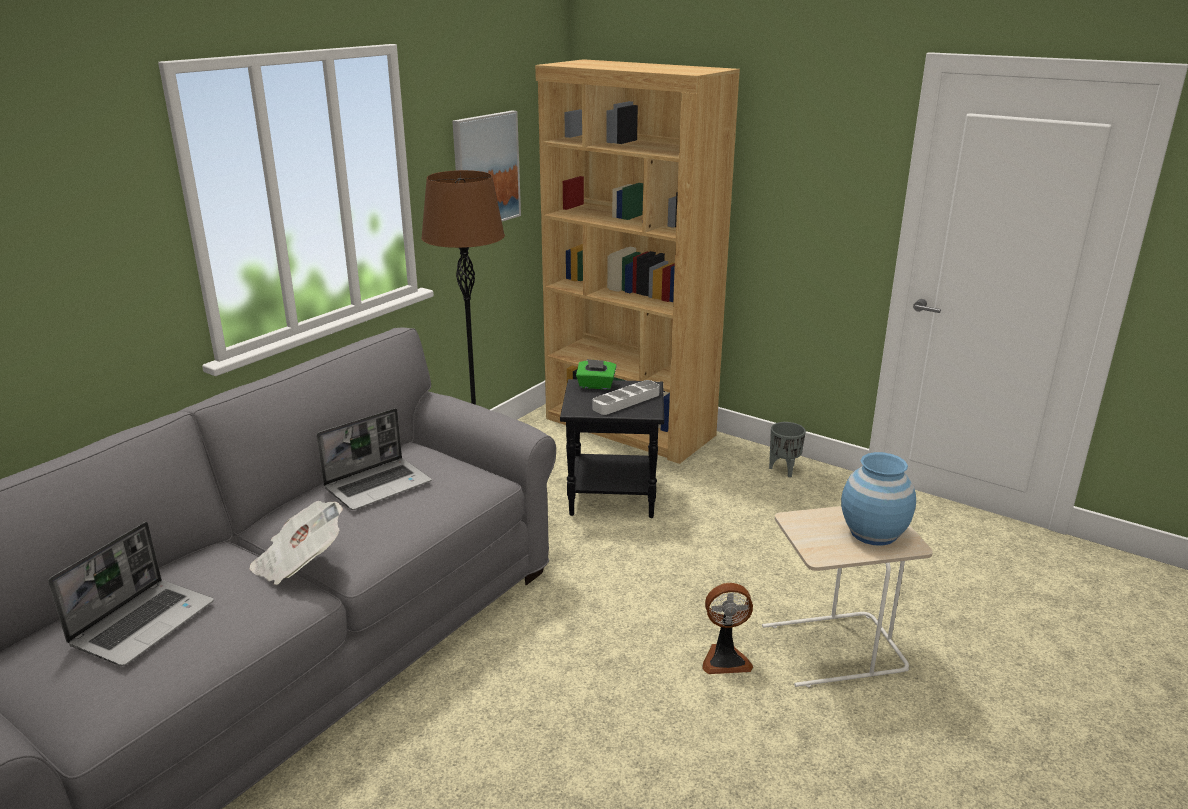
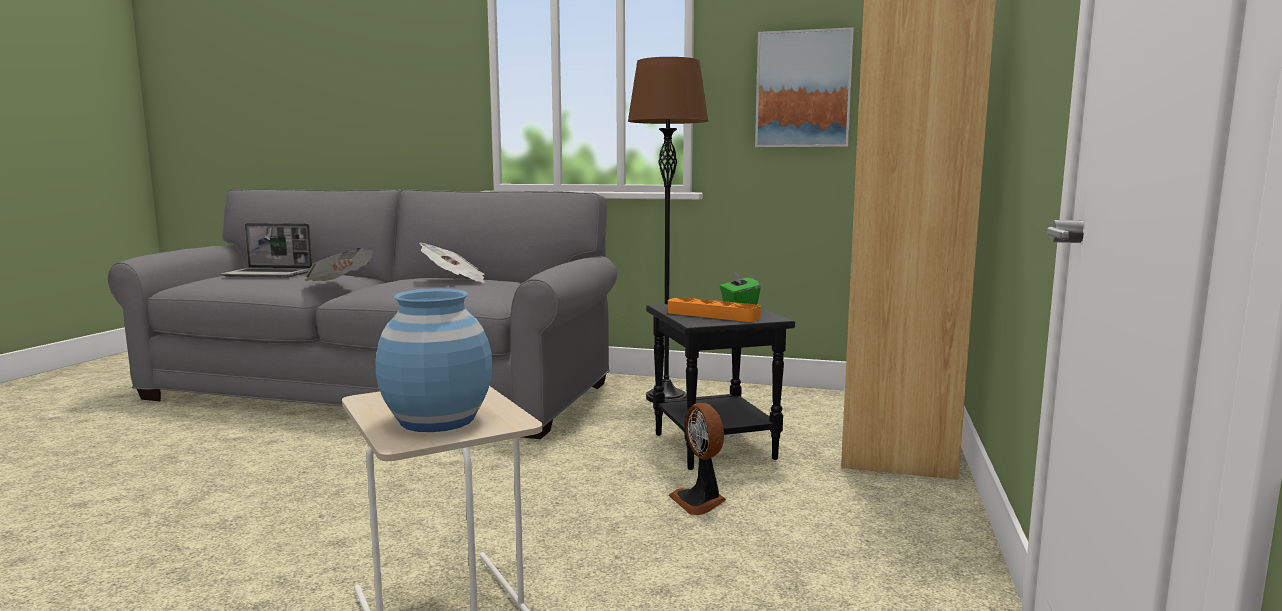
camera: 70 degrees right, 15 degrees down
laptop [316,408,431,510] -> newspaper [419,243,485,283]
grey tray [593,380,660,415] -> orange tray [668,297,761,322]
fan [702,583,753,674] -> fan moved to [668,403,726,515]
grey planter [769,422,806,477] -> none

